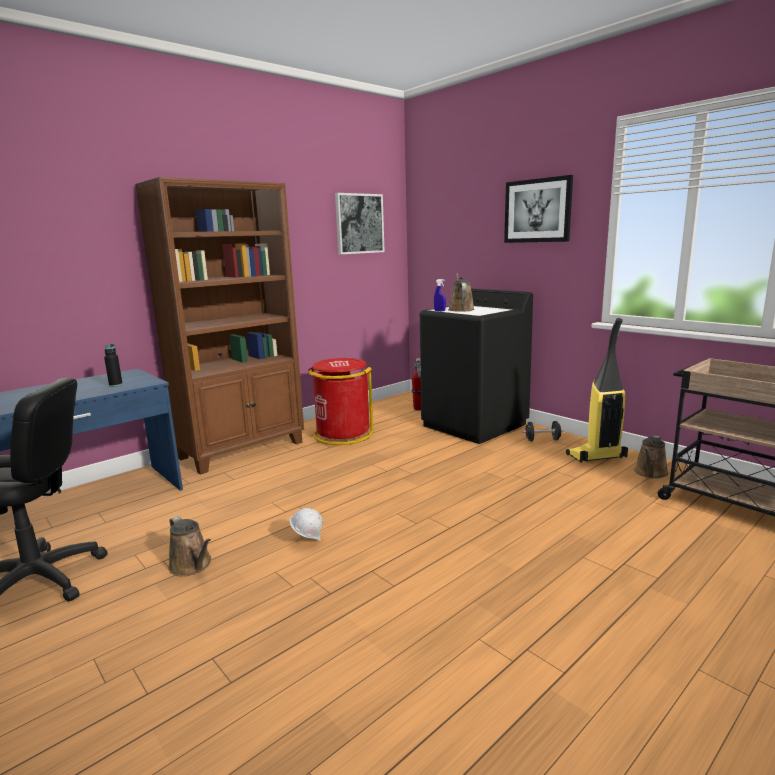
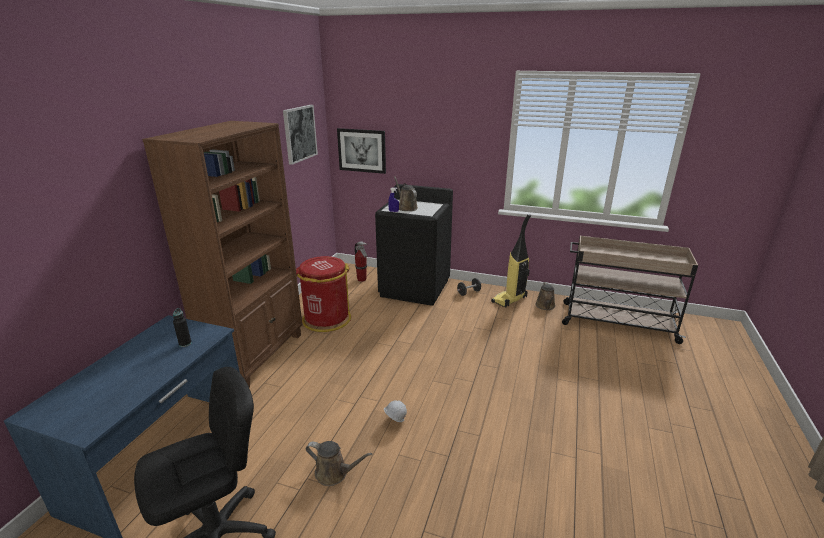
camera: 30 degrees left, 10 degrees up
picture [504,175,573,243] -> picture moved to [337,128,386,174]

